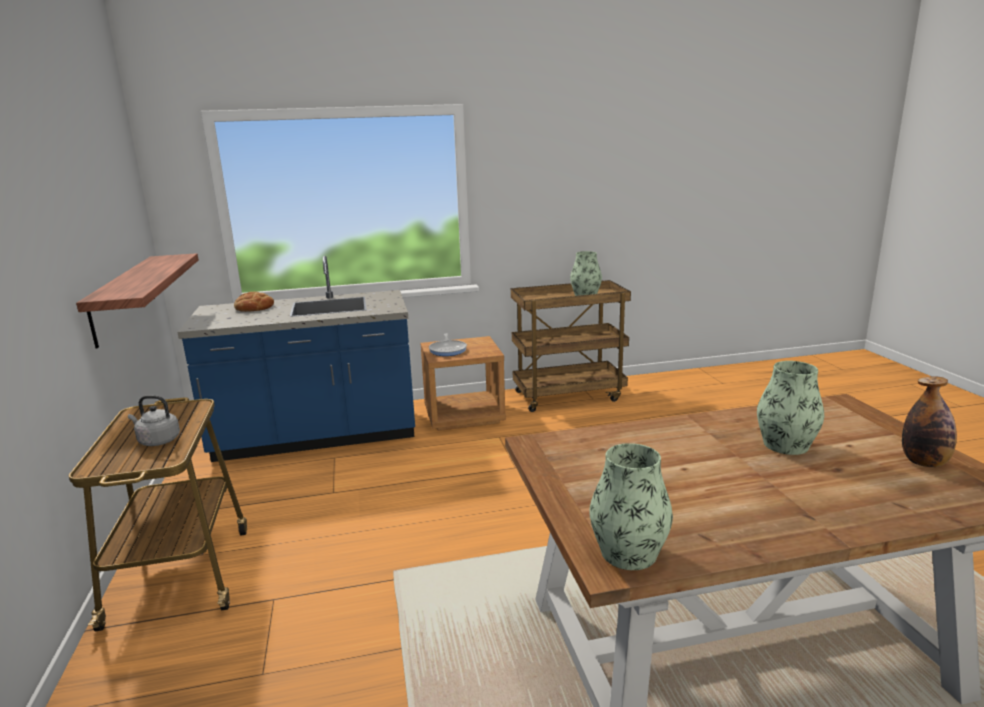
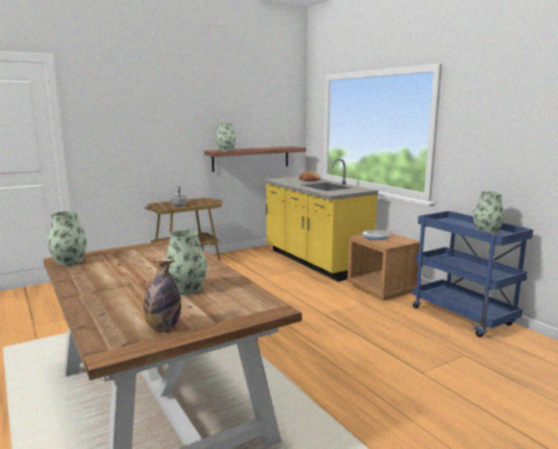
camera: 70 degrees right, 5 degrees down
blue counter [177,256,415,462] -> yellow counter [263,158,378,282]
brown cart [511,280,631,412] -> blue cart [413,211,533,337]
none -> vase [216,123,236,151]

